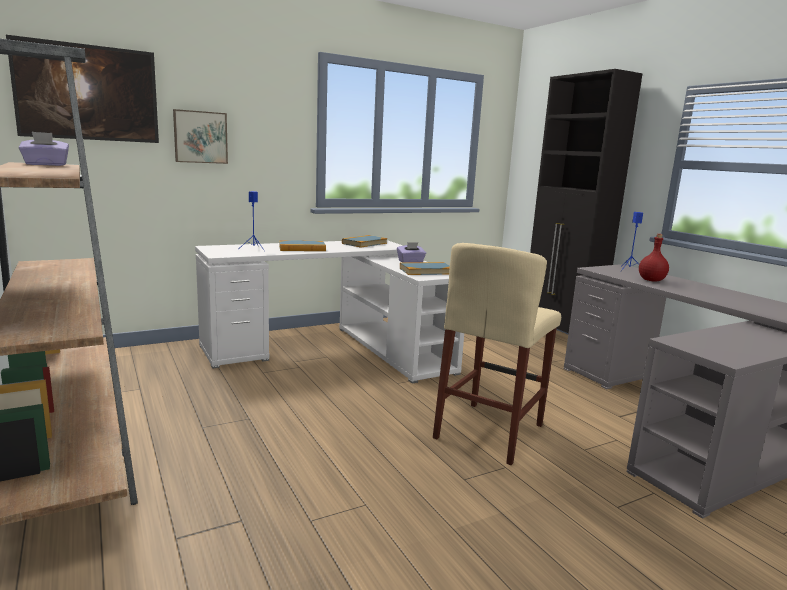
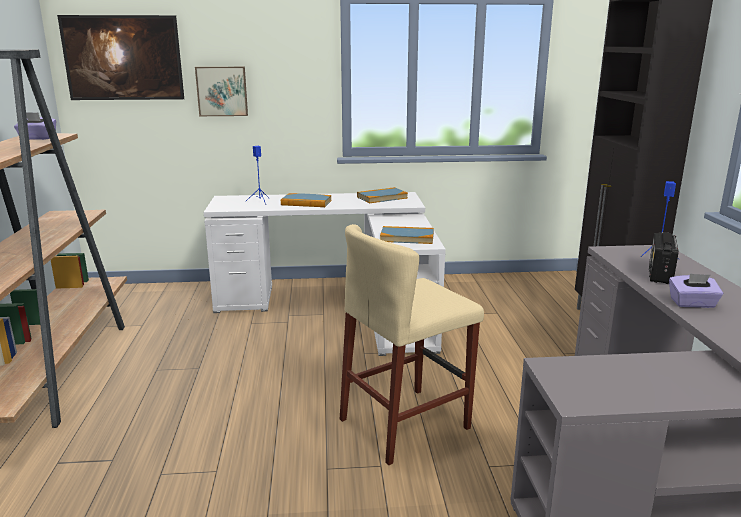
camera: 25 degrees right, 5 degrees up
purple tissue box [397,242,426,263] -> purple tissue box moved to [669,273,723,308]
red bottle [639,234,669,282] -> radio [649,232,679,284]

